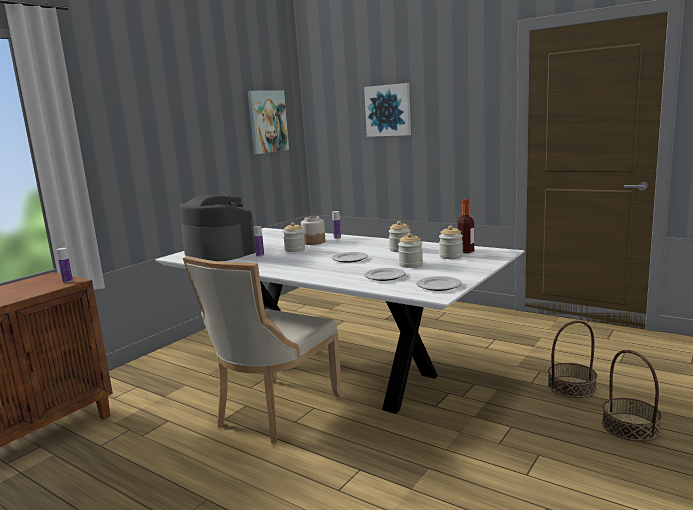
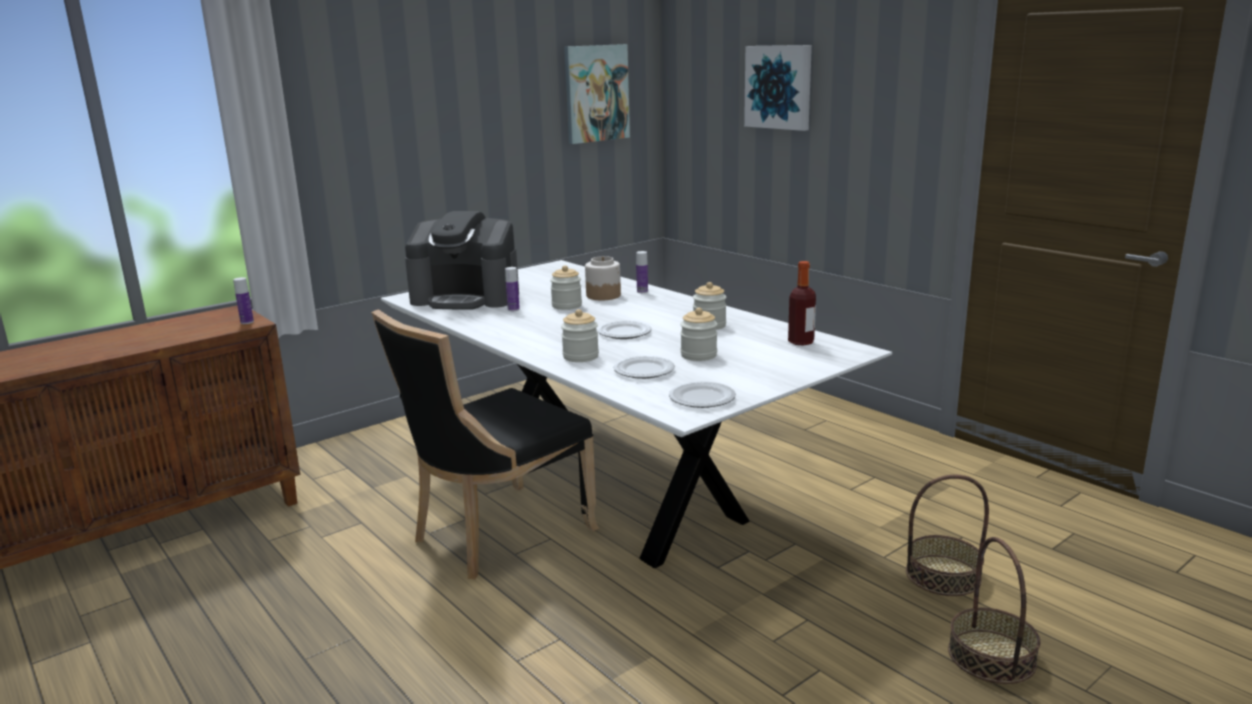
camera: 15 degrees right, 5 degrees up
coffee machine [180,195,256,261] -> coffee machine turned 135 degrees clockwise [405,211,519,310]
beige chair [183,256,344,443] -> black chair [371,309,599,579]
jar [439,226,463,259] -> jar moved to [561,309,599,362]

